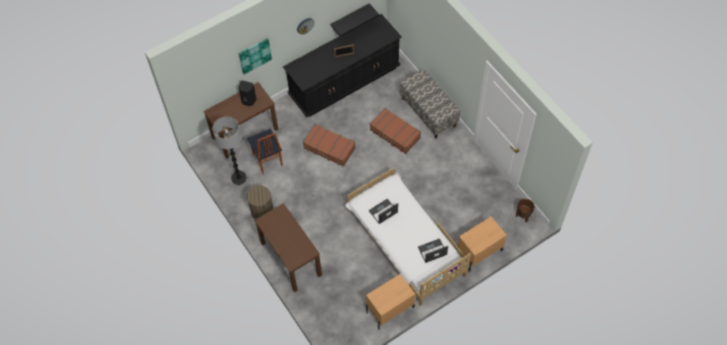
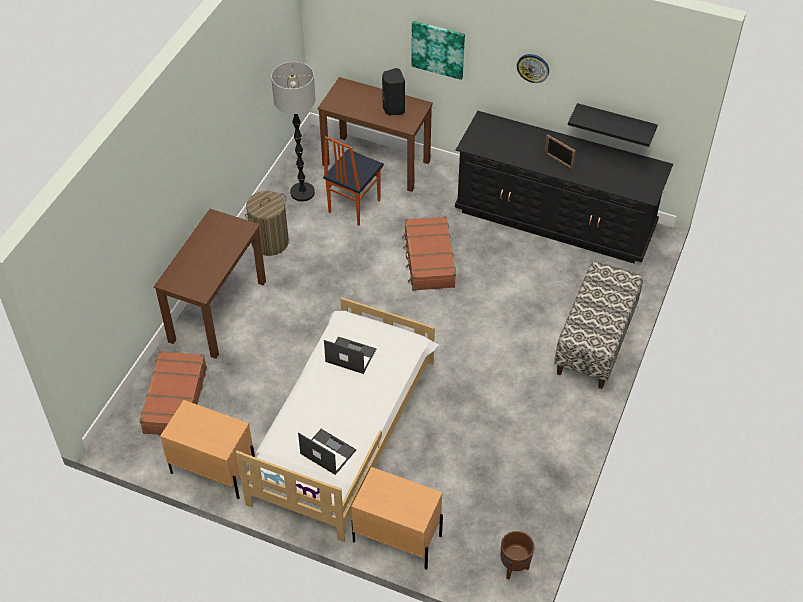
camera: 55 degrees right, 10 degrees down
brown suitcase [370,108,421,154] -> brown suitcase moved to [139,351,207,435]

